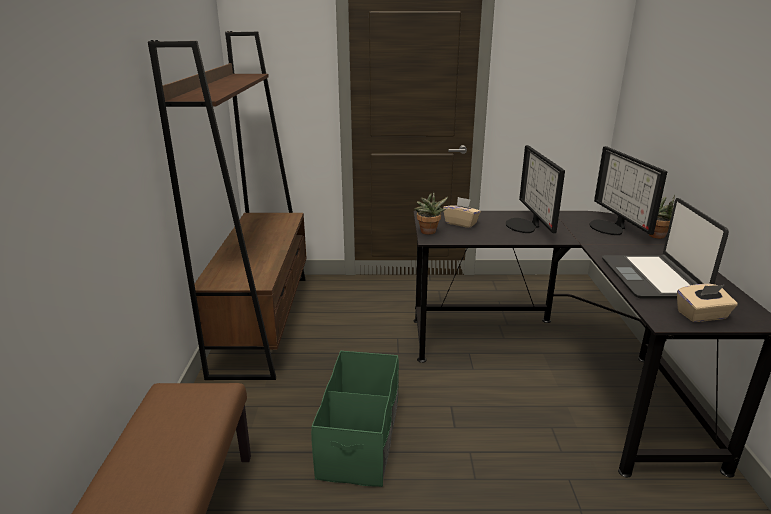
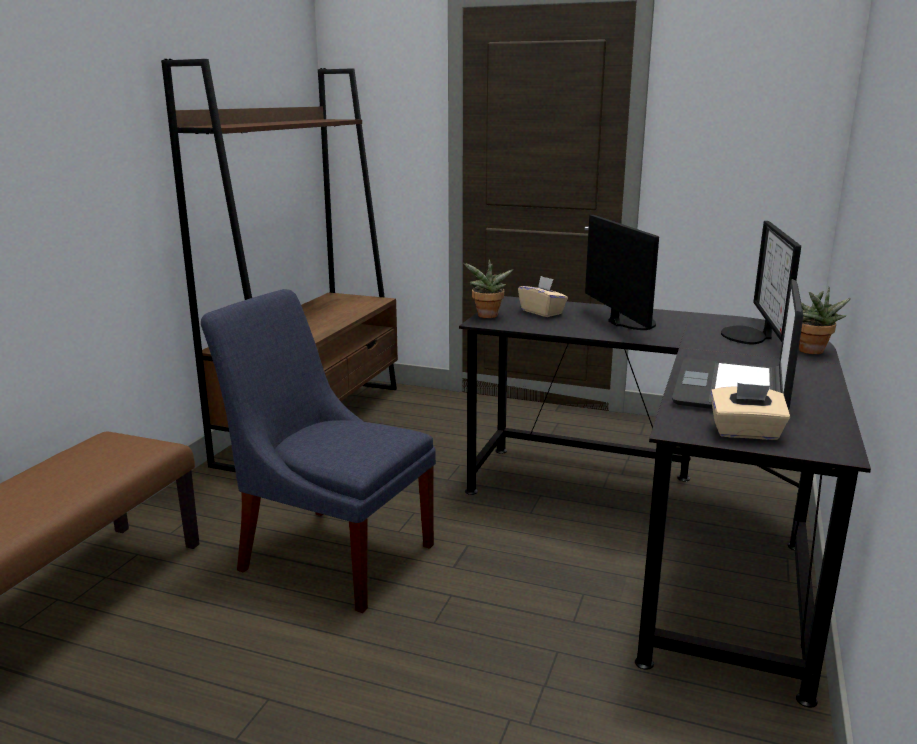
camera: 20 degrees right, 5 degrees down
green storage box [311,351,399,487] -> blue chair [201,289,436,613]
monitor [506,145,565,233] -> monitor turned 150 degrees clockwise [585,215,659,330]

